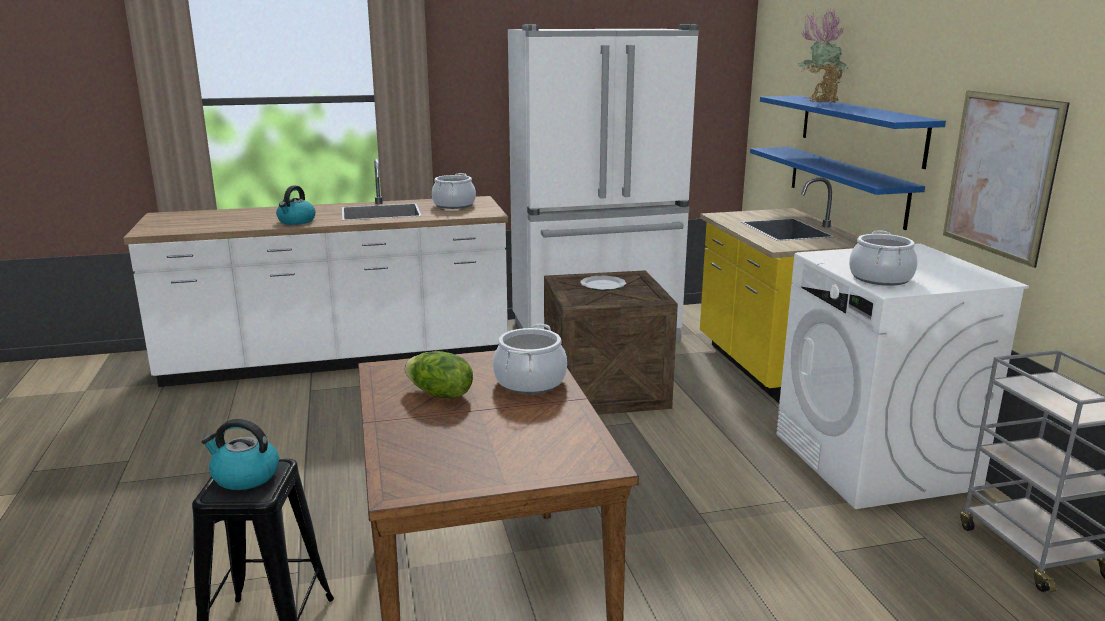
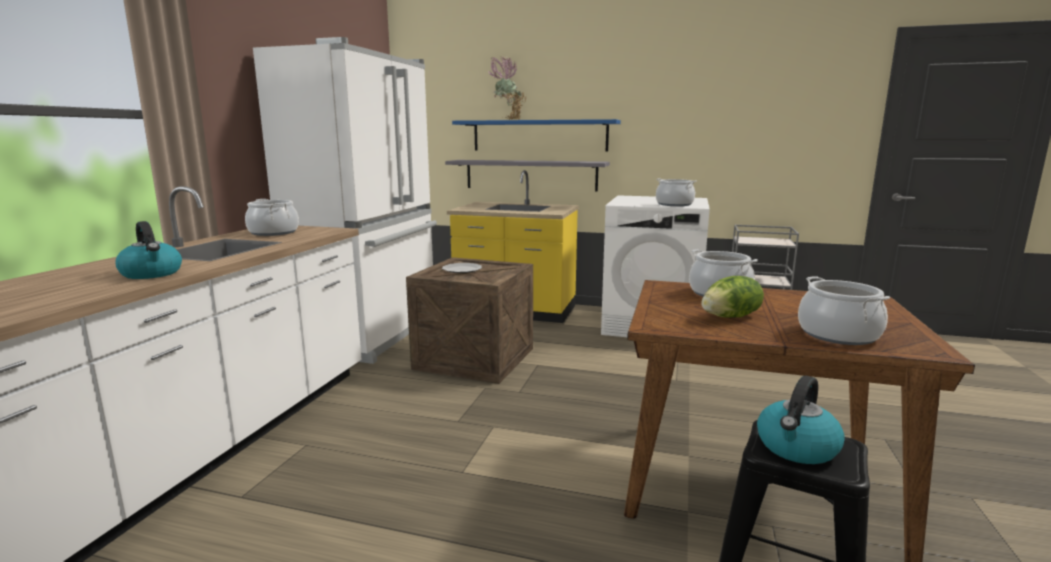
camera: 60 degrees left, 5 degrees down
blue shelf [750,147,925,230] -> grey shelf [445,160,610,192]
picture [943,90,1070,268] -> none
none -> cooking pot [798,276,890,345]

